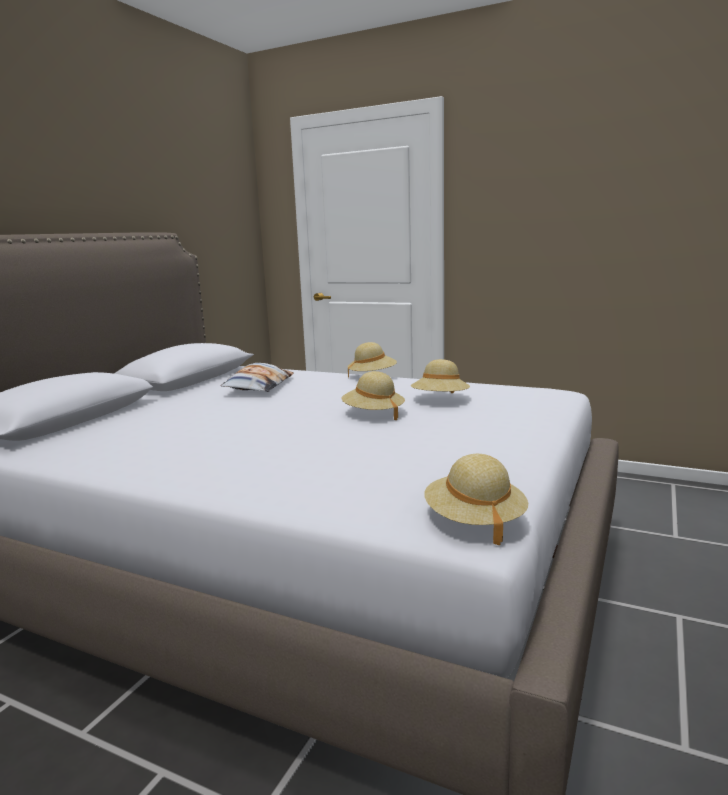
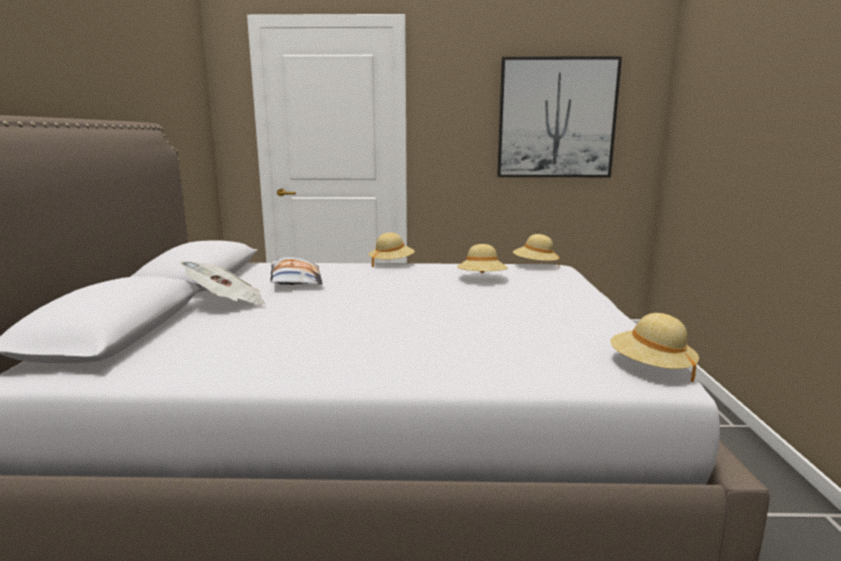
camera: 25 degrees left, 0 degrees up
beige hat [341,371,405,420] -> beige hat moved to [513,234,560,268]
none -> newspaper [180,261,266,306]
none -> picture [497,56,622,177]

